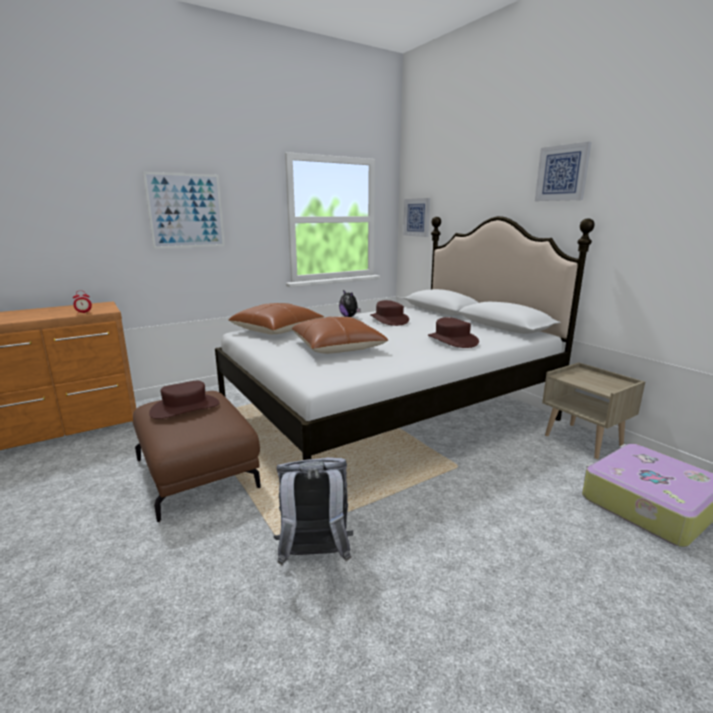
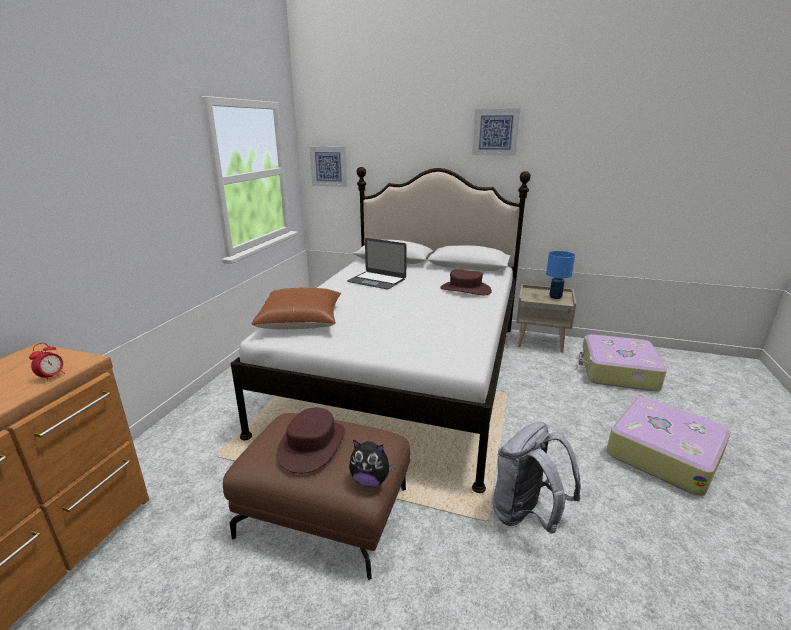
camera: 40 degrees left, 5 degrees up
picture [143,171,225,249] -> none
brown pillow [292,317,388,354] -> none
plush toy [339,290,361,317] -> plush toy moved to [349,439,395,487]
brown hat [370,300,409,326] -> laptop [347,238,407,289]
none -> blue table lamp [546,251,575,299]
none -> suitcase [607,397,731,496]

